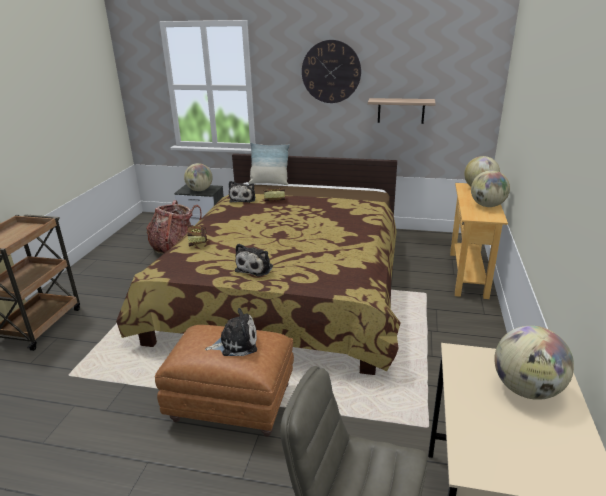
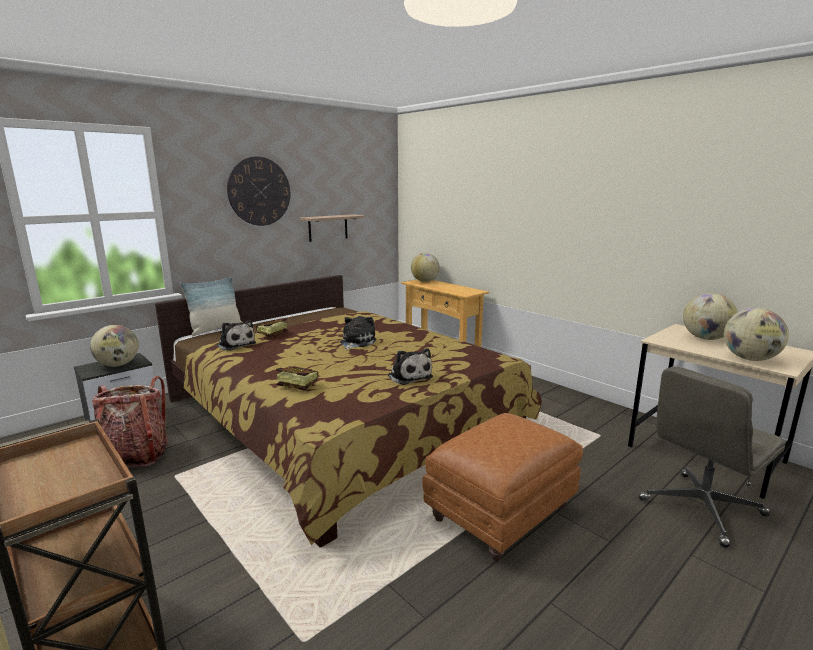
camera: 55 degrees left, 10 degrees down
plush toy [205,308,257,356] -> plush toy moved to [340,316,377,350]
globe [471,170,510,207] -> globe moved to [724,308,789,361]

